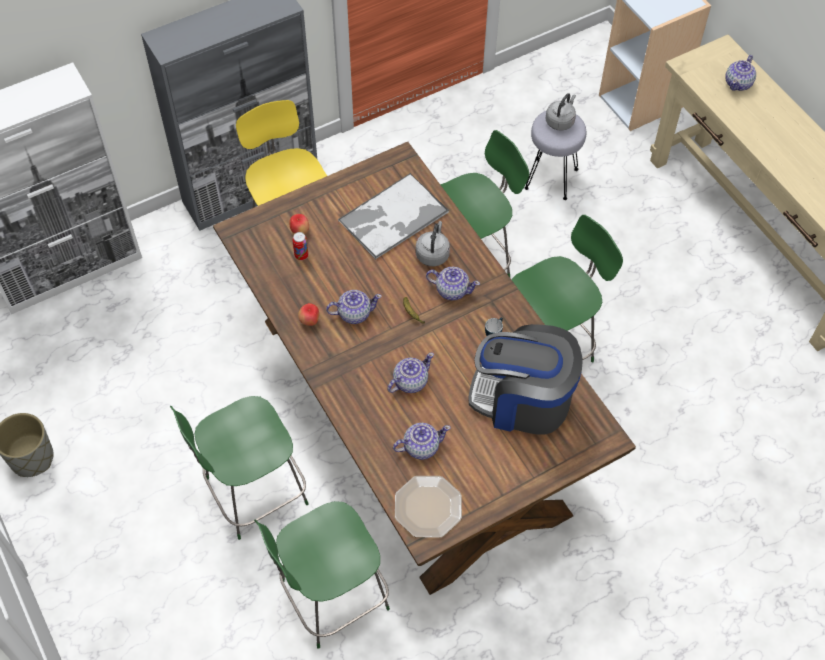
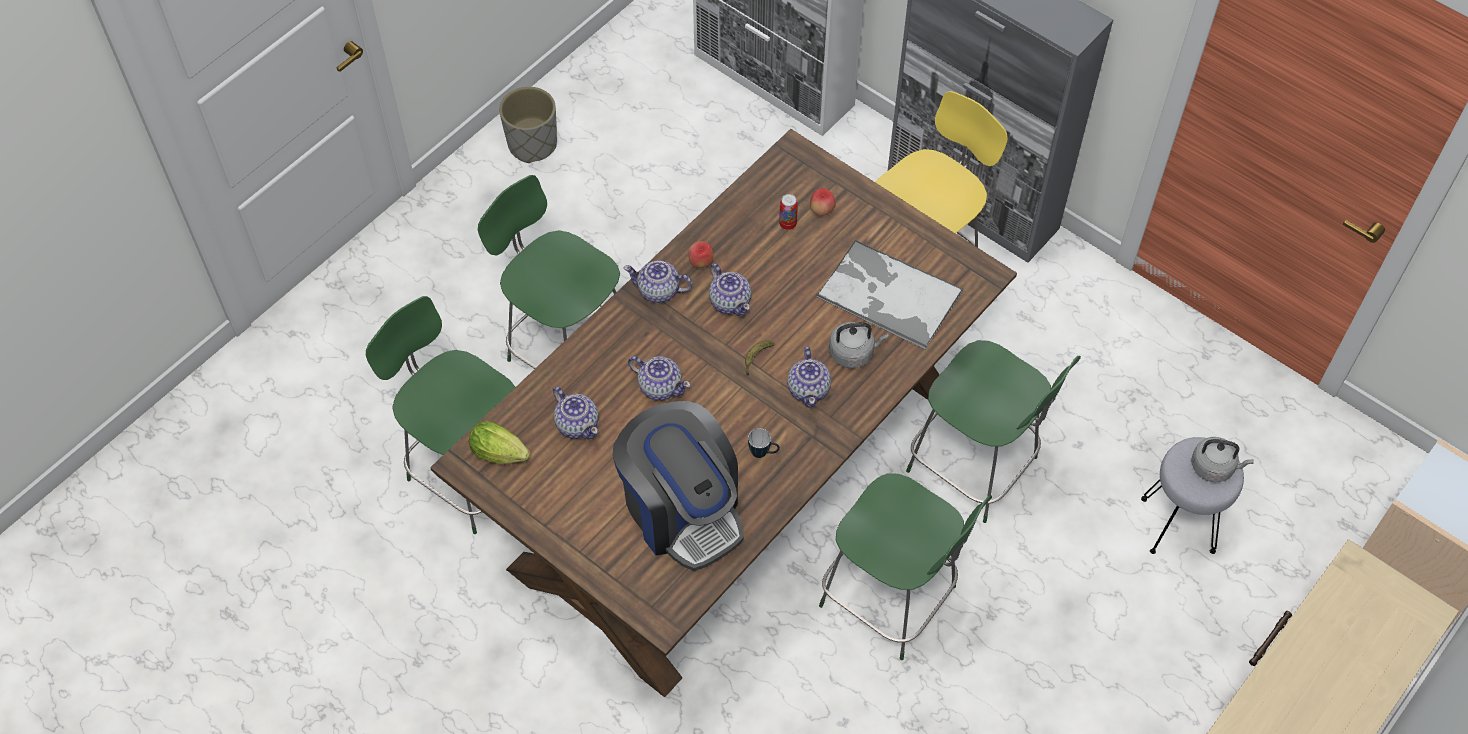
camera: 70 degrees right, 0 degrees up
plate [395,476,462,538] -> lettuce [469,421,530,464]
coffee machine [468,324,583,435] -> coffee machine turned 150 degrees clockwise [613,401,744,571]
teapot [725,55,756,91] -> teapot moved to [623,260,693,303]

